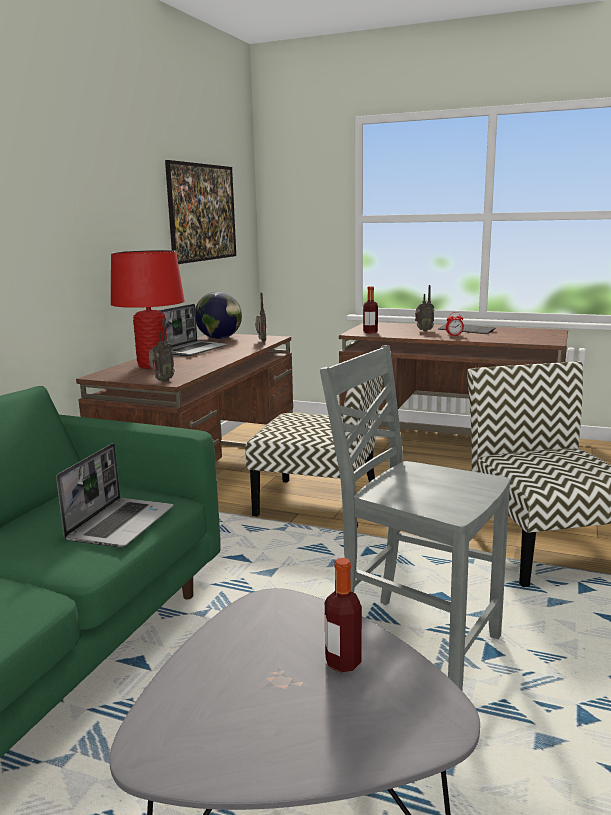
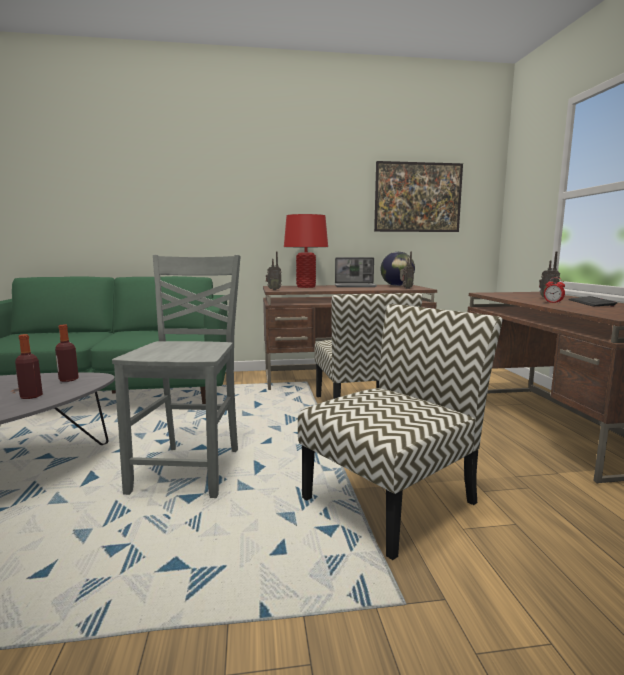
camera: 60 degrees right, 5 degrees down
laptop [56,443,173,547] -> none
bottle [363,286,378,333] -> bottle moved to [55,325,79,382]

